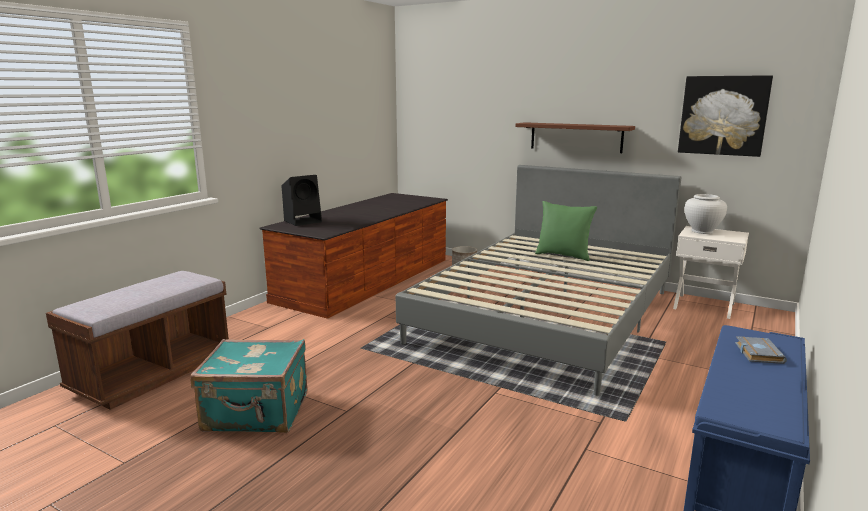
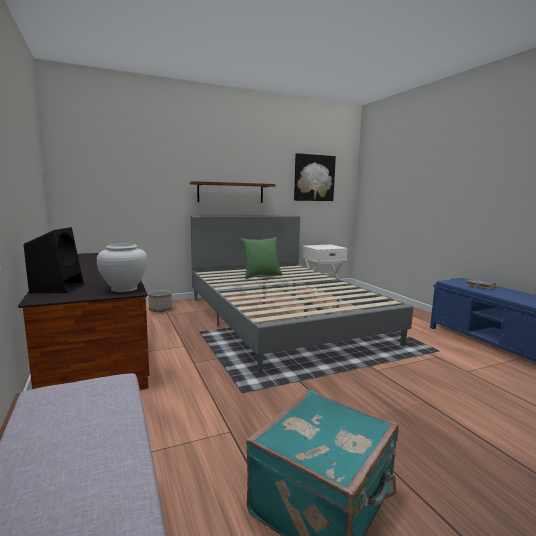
camera: 55 degrees left, 5 degrees down
white vase [685,194,727,234] -> white vase moved to [97,244,148,292]

